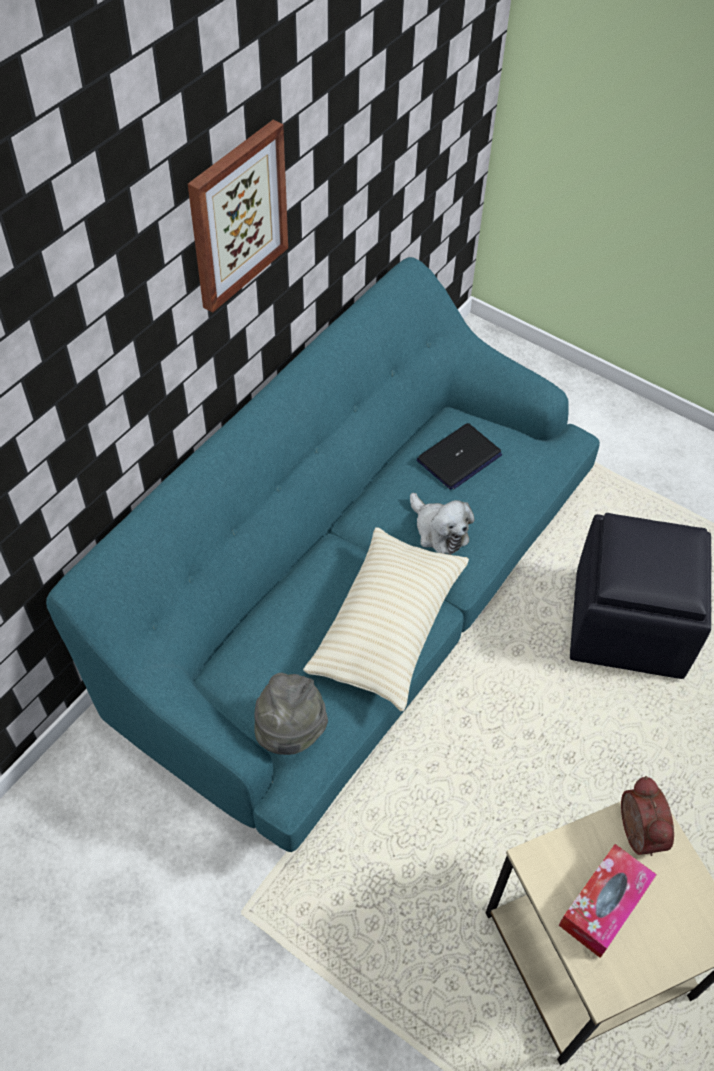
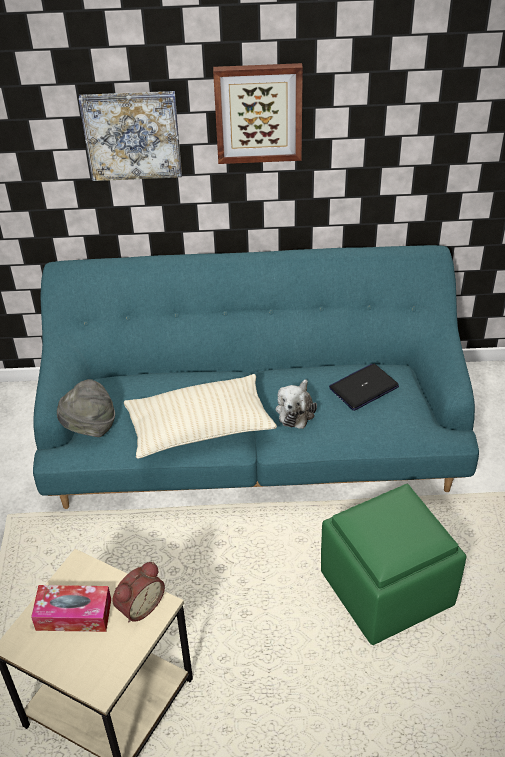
camera: 55 degrees right, 10 degrees down
laptop [417,423,502,490] -> laptop turned 135 degrees clockwise [329,364,399,411]
black ottoman [570,513,712,679] -> green ottoman [321,484,466,645]
none -> picture [79,91,182,181]

